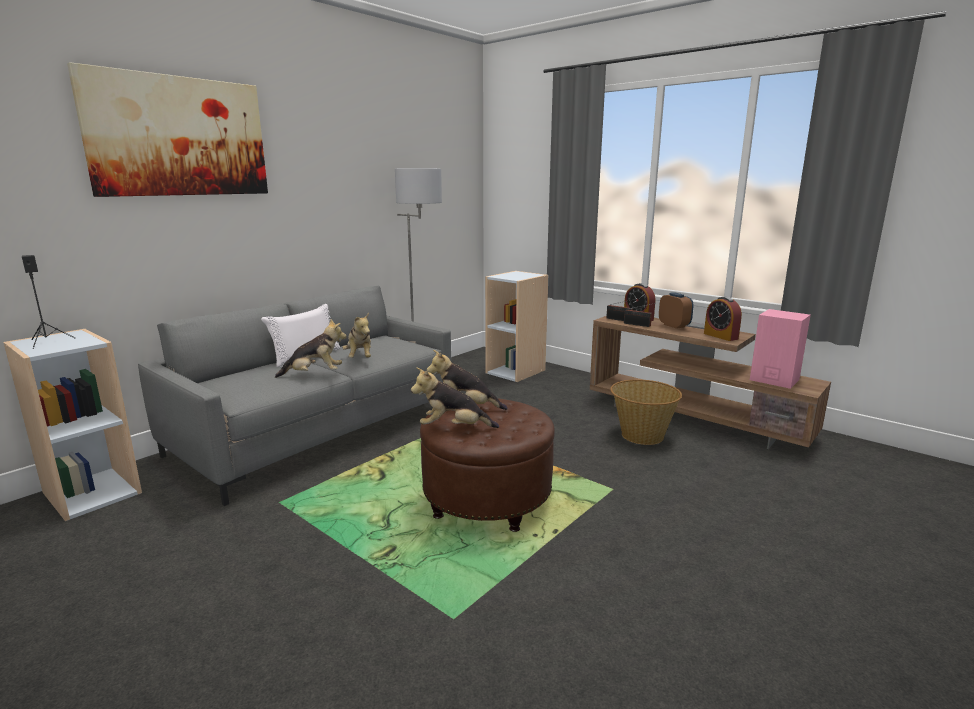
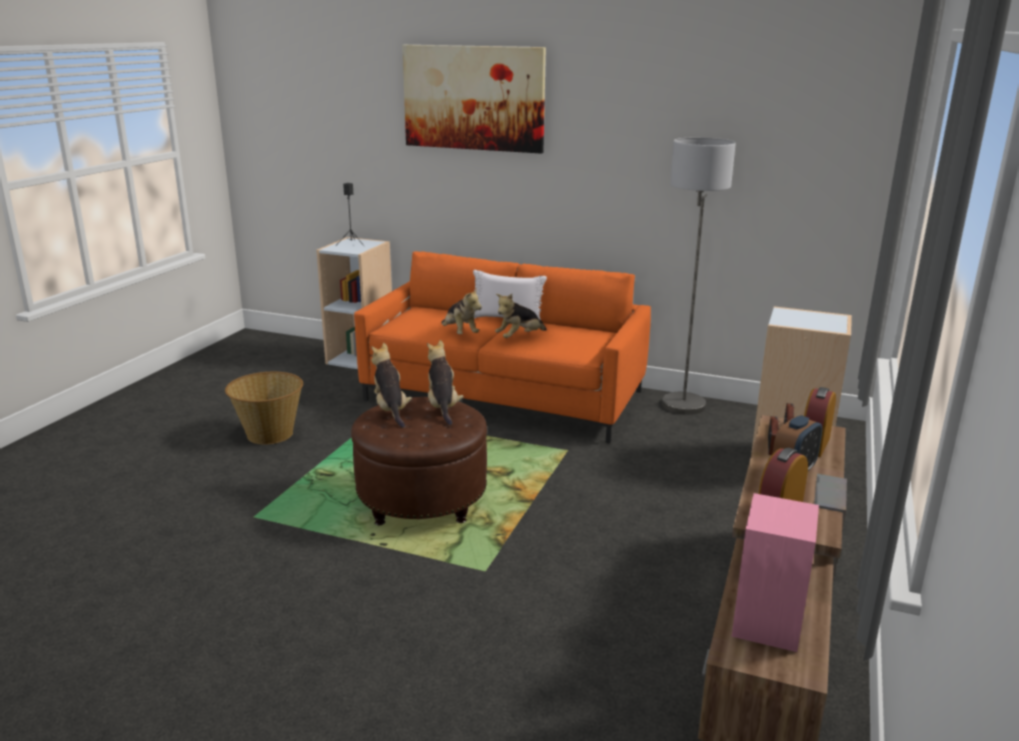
camera: 70 degrees right, 5 degrees up
grey sofa [138,286,451,506] -> orange sofa [354,251,651,444]
basket [610,379,682,445] -> basket moved to [225,372,303,444]

